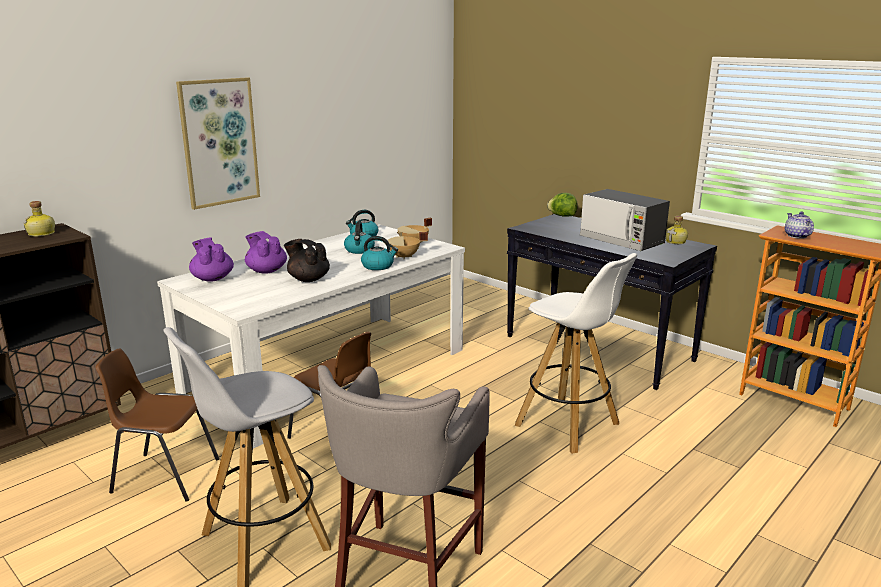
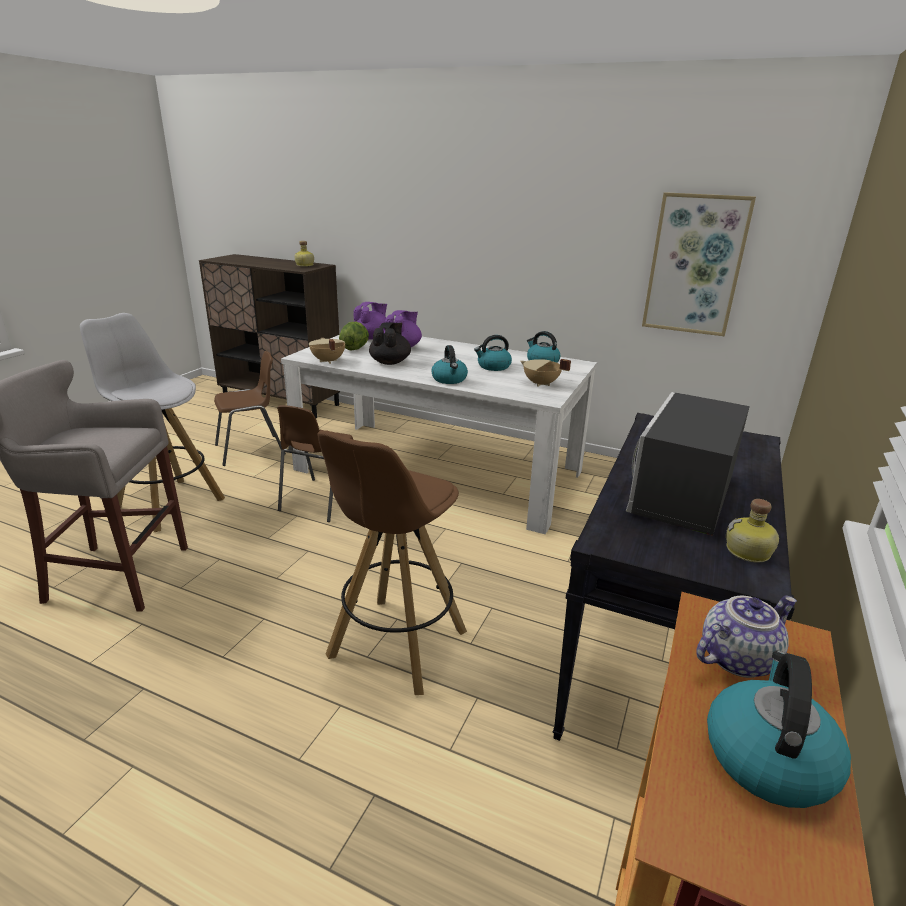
camera: 70 degrees right, 5 degrees up
brown chair [95,348,219,502] -> brown chair turned 75 degrees clockwise [214,351,286,466]
picture [176,77,260,210] -> picture moved to [642,192,756,336]
beige cooking pot [383,232,428,259] -> beige cooking pot moved to [309,338,345,364]
white stool [515,253,637,454] -> brown stool [317,430,467,695]
lettuce [547,193,577,217] -> lettuce moved to [339,322,369,350]
none -> kettle [707,651,851,808]

